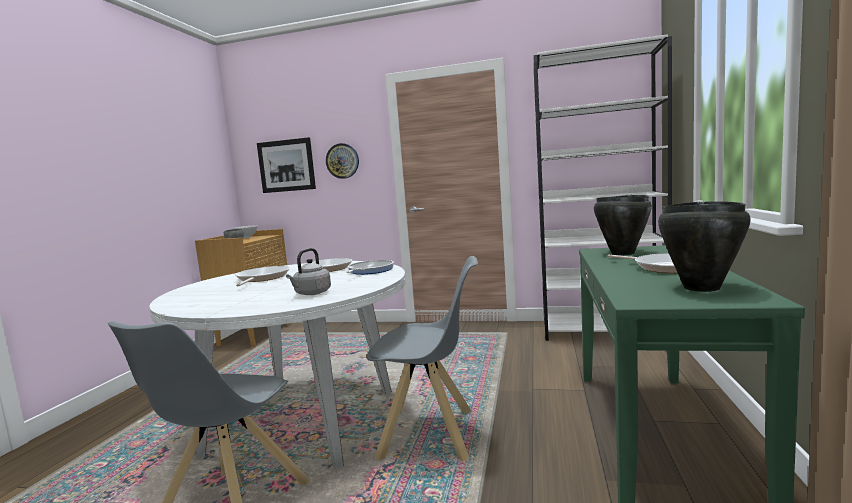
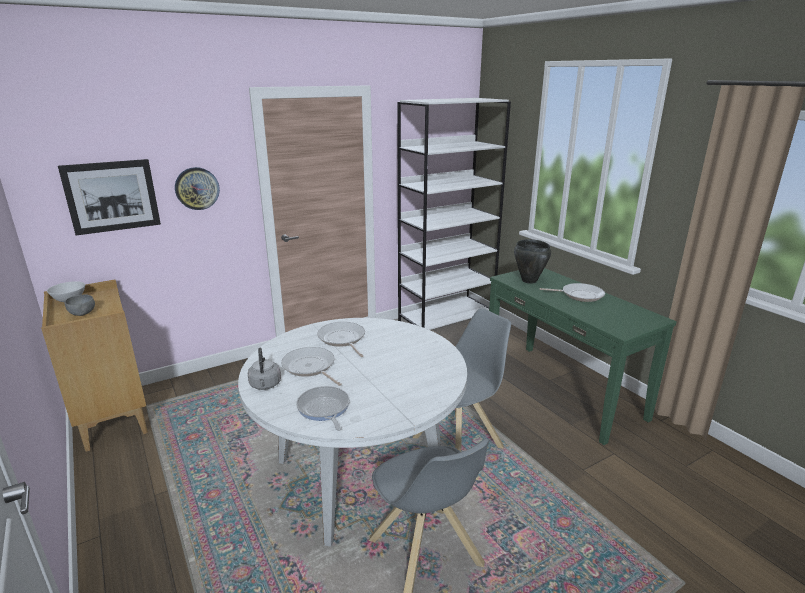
camera: 45 degrees left, 15 degrees up
grey kettle [286,248,331,295] -> grey kettle moved to [248,348,281,390]
frying pan [346,260,394,275] -> frying pan moved to [296,386,350,431]
black cooking pot [658,201,751,292] -> none

